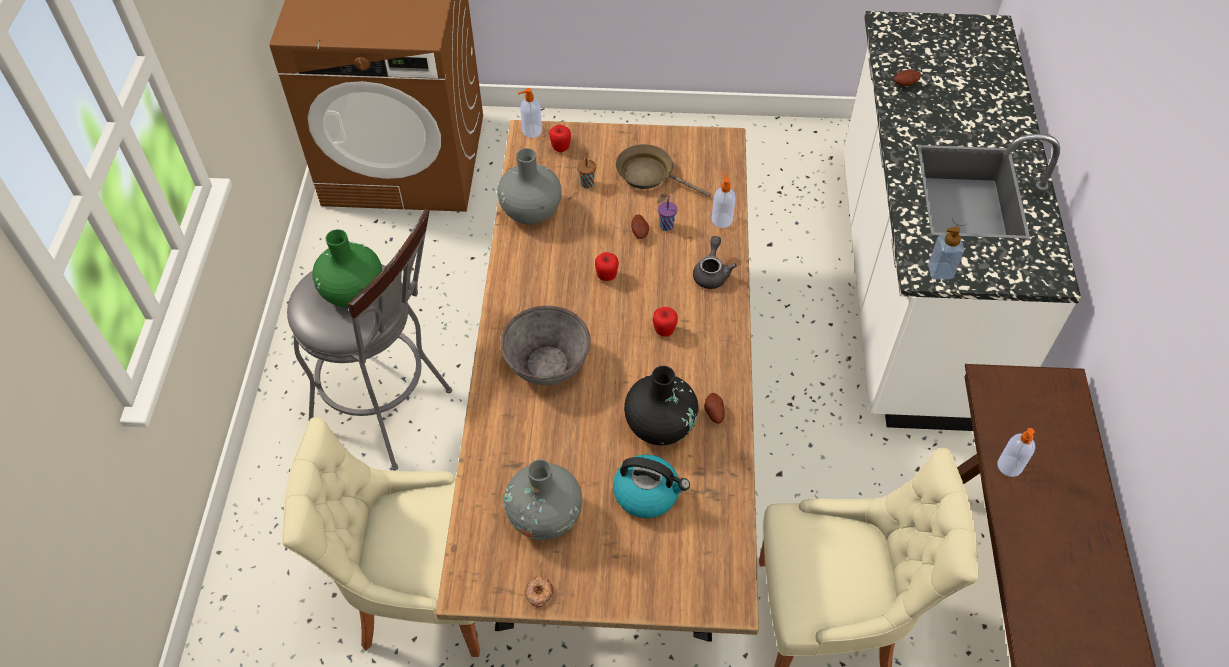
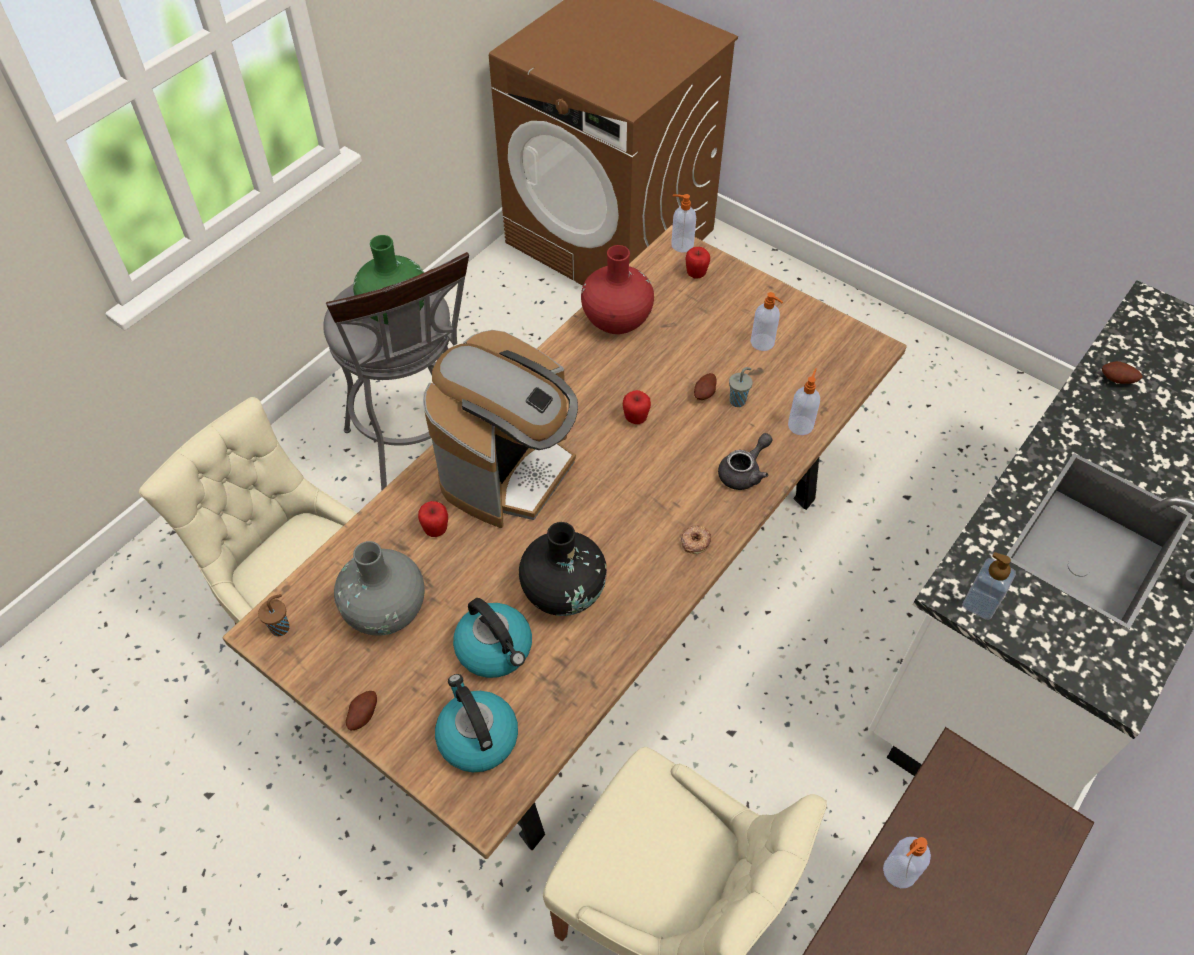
camera: 35 degrees right, 0 degrees up
grey vase [497,148,562,225] -> red vase [581,245,654,334]
grey bowl [500,306,591,385] -> coffee machine [423,330,578,528]
donut [524,576,553,607] -> donut moved to [681,525,711,554]
brown cup [577,153,596,188] -> brown cup moved to [258,594,290,636]
brown frying pan [616,144,711,197] -> soap dispenser [751,292,783,351]
apple [653,307,678,337] -> apple moved to [418,501,448,537]
purple cup [658,195,677,231] -> grey cup [729,367,753,407]
potato [704,393,725,424] -> potato moved to [346,691,377,730]
none -> kettle [435,674,518,772]

